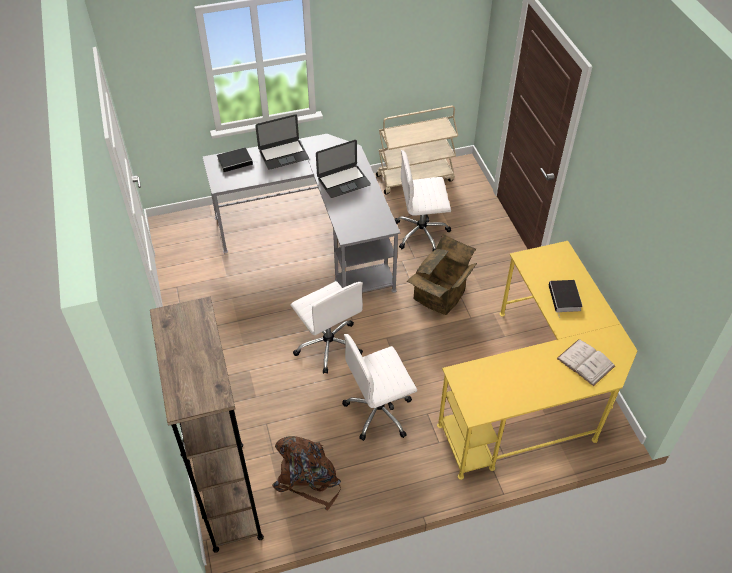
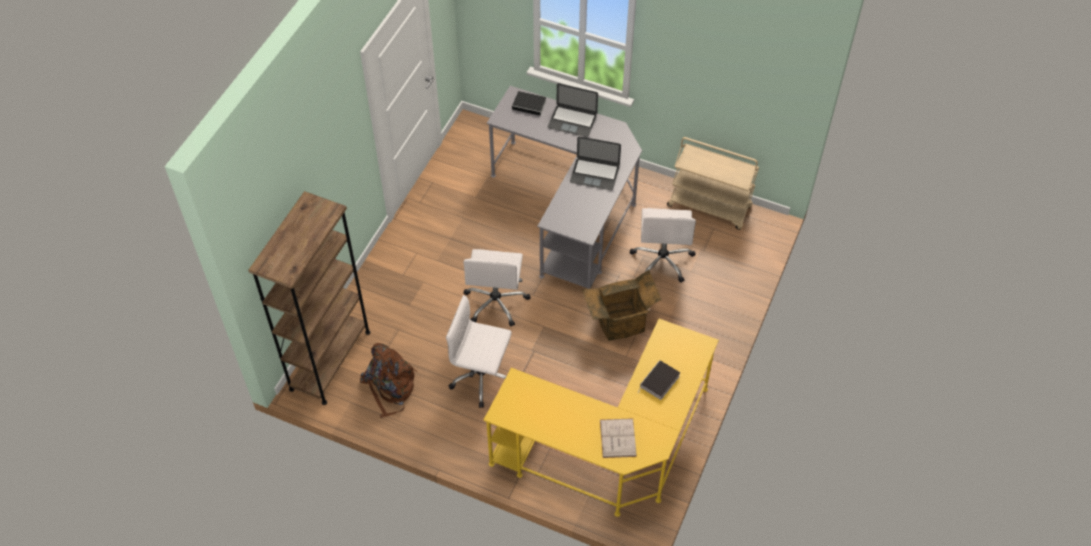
camera: 40 degrees right, 5 degrees up
white office chair [395,150,451,251] -> white office chair turned 120 degrees counterclockwise [629,208,696,283]

